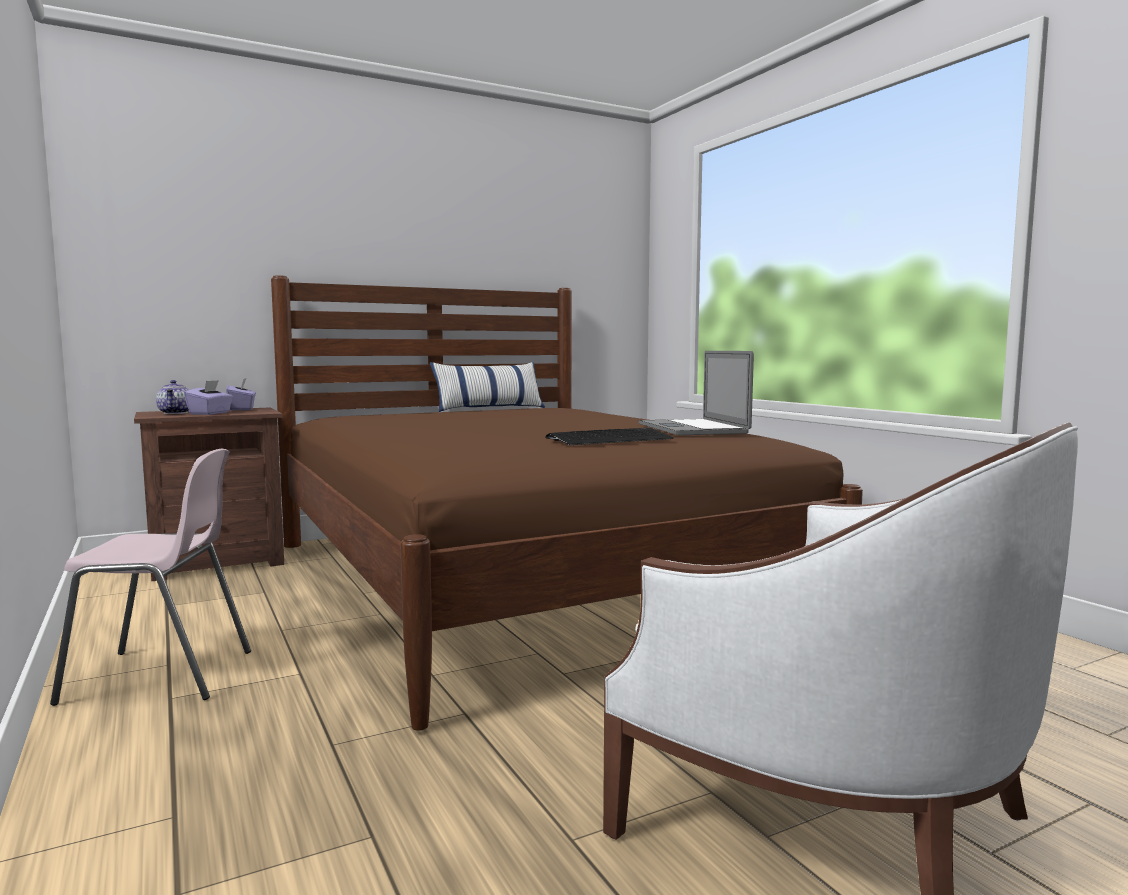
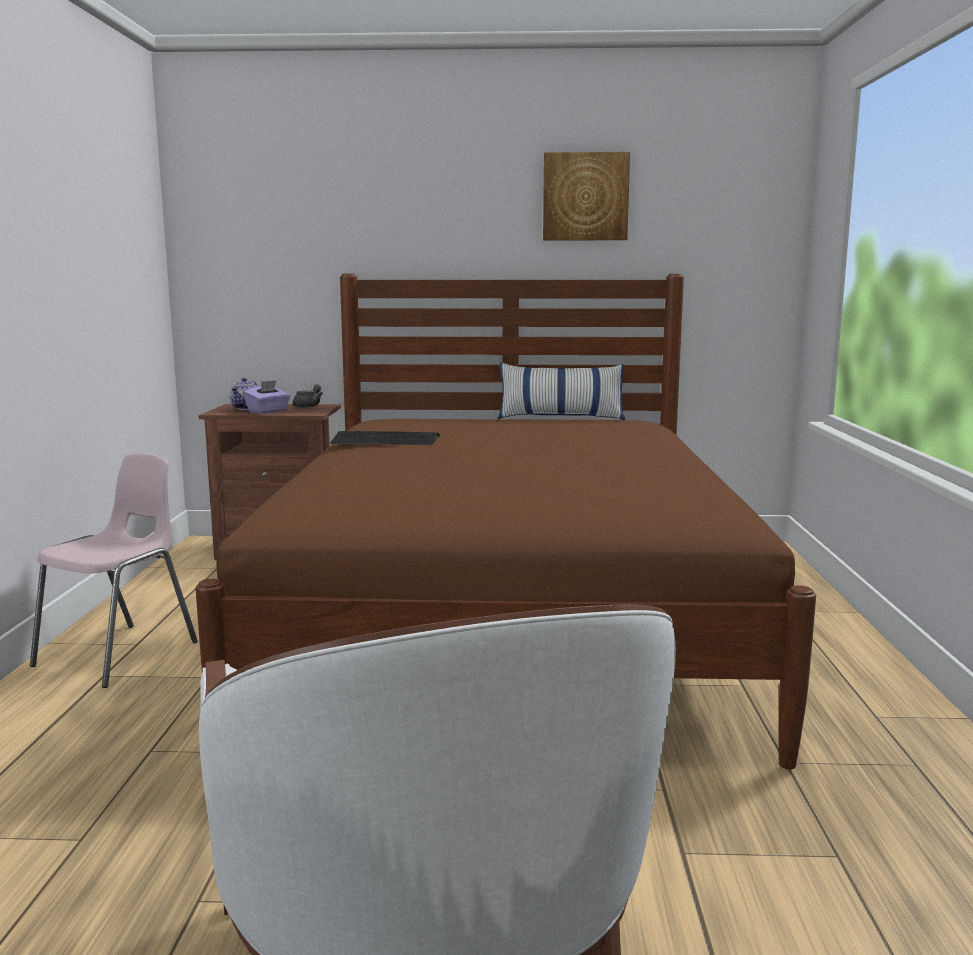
camera: 30 degrees right, 5 degrees up
pink chair [50,449,251,706] -> pink chair turned 90 degrees counterclockwise [30,454,198,688]
purple tissue box [226,379,256,410] -> grey teapot [293,384,323,408]
keyboard [545,428,674,445] -> keyboard moved to [330,431,440,445]
laptop [639,351,754,435] -> none
none -> picture [543,152,630,241]

